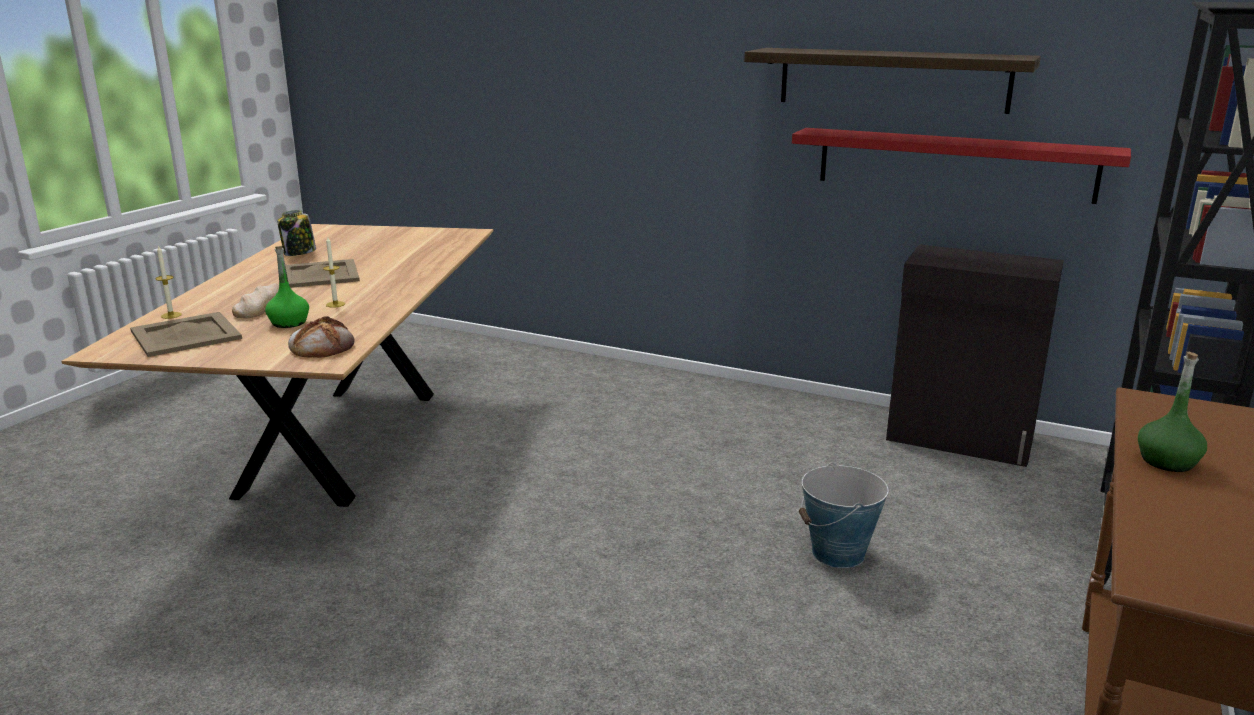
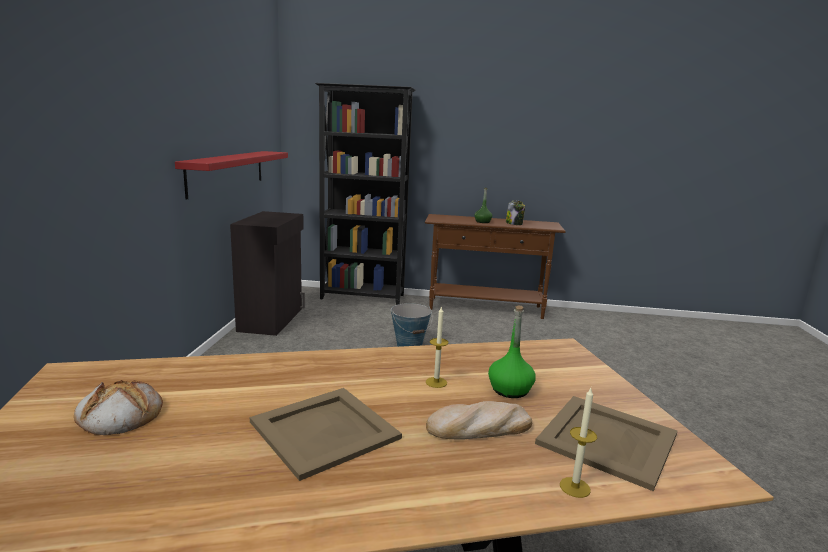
camera: 110 degrees left, 5 degrees down
jar [277,210,316,256] -> jar moved to [506,200,525,225]
bread [288,316,354,358] -> bread moved to [74,380,163,435]
shelf [744,48,1041,114] -> none

